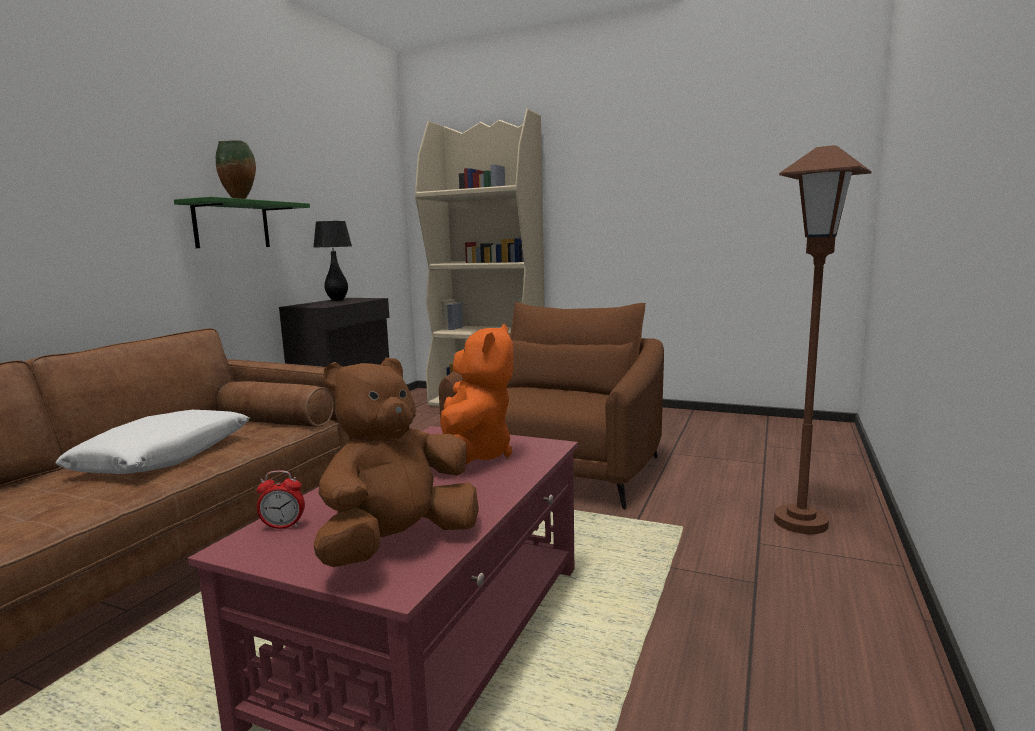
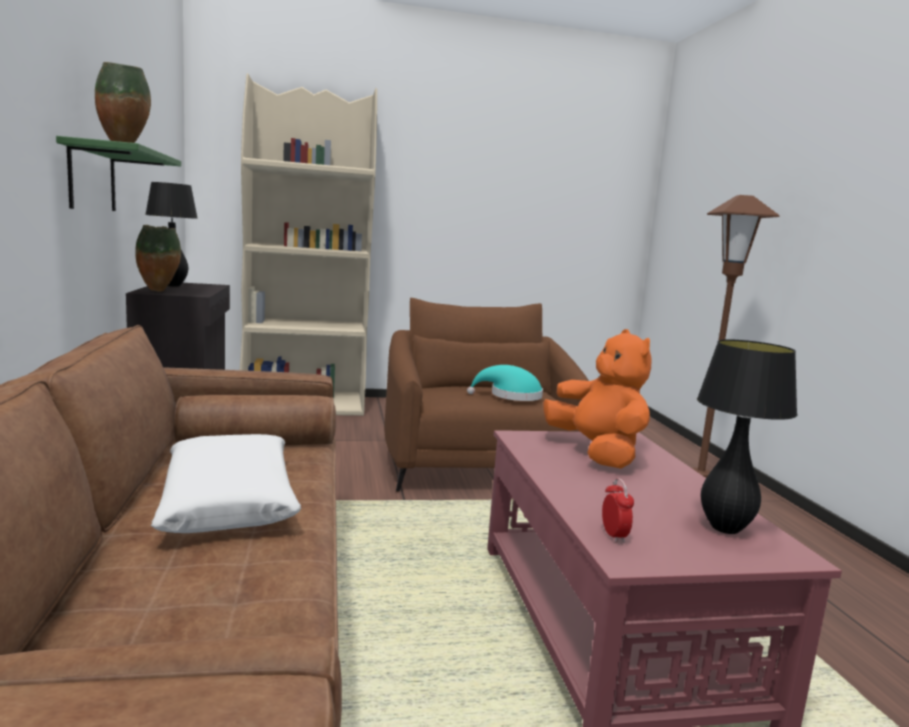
camera: 35 degrees left, 0 degrees up
alarm clock [257,470,305,530] -> alarm clock turned 60 degrees counterclockwise [602,478,634,543]
brown plush toy [313,358,479,567] -> black table lamp [697,339,797,534]
none -> vase [135,225,181,292]
none -> turquoise hat [467,365,543,401]

